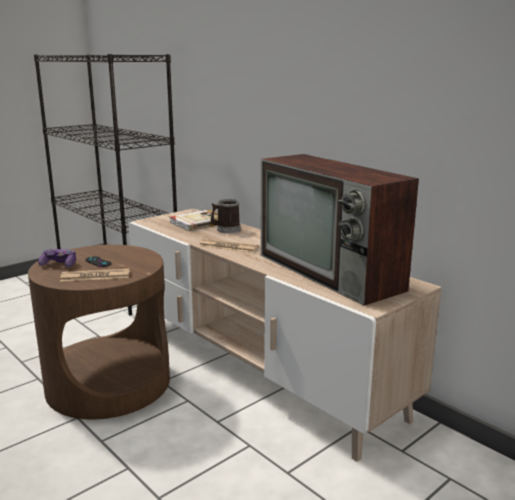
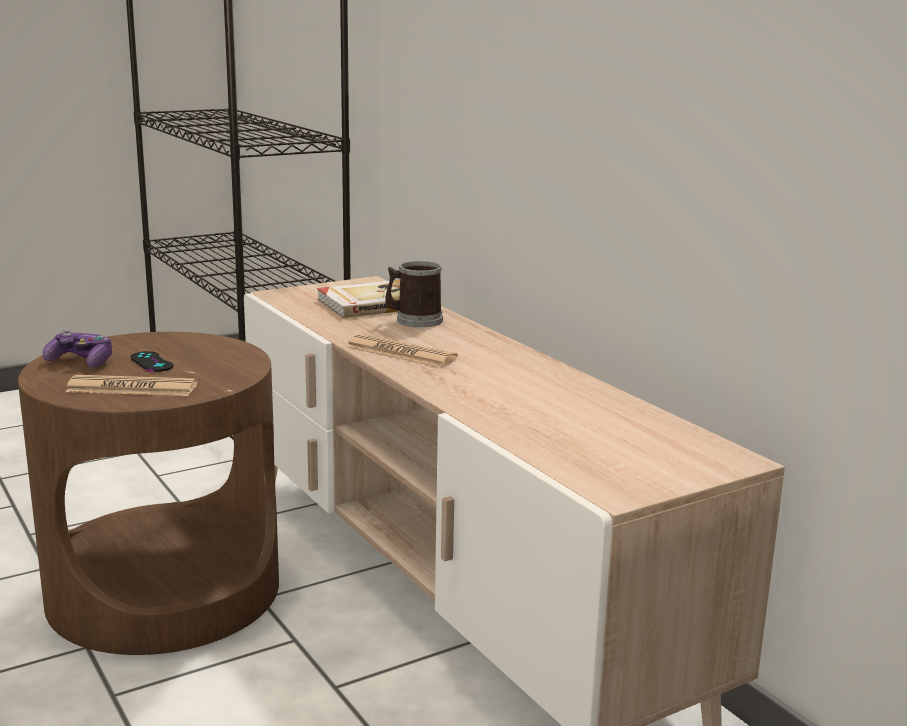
camera: 10 degrees right, 0 degrees up
television [261,154,419,306] -> none

